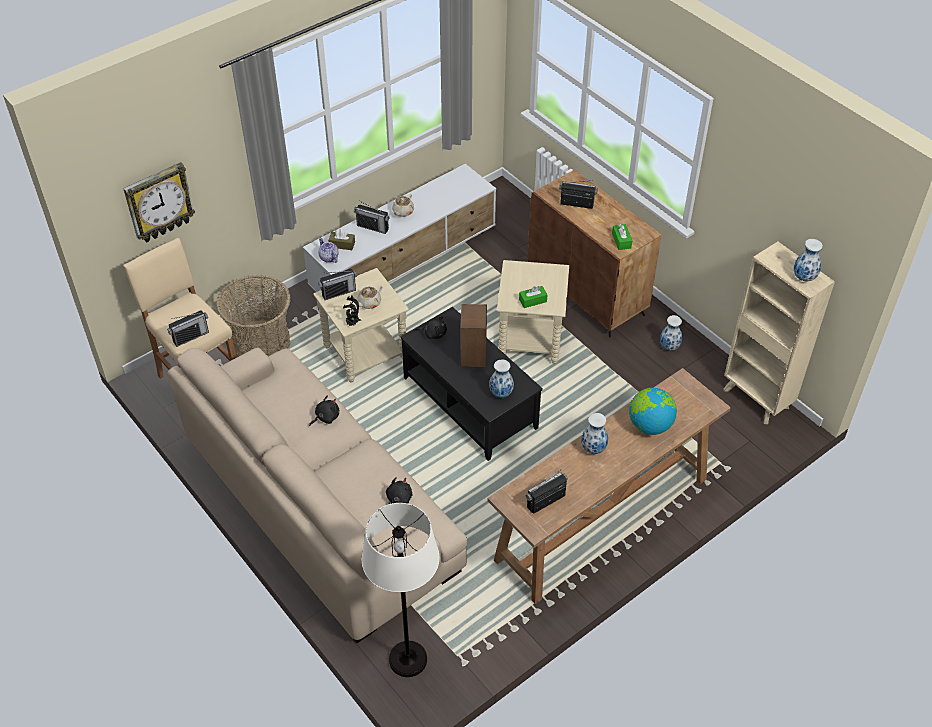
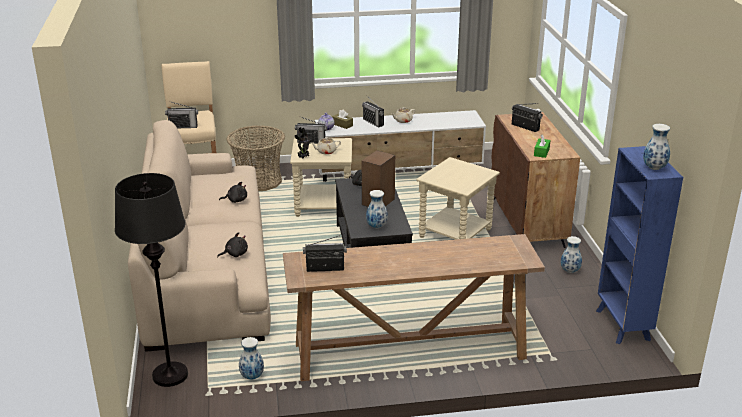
camera: 30 degrees right, 20 degrees down
wall clock [123,162,195,243] -> none
white floor lamp [361,503,440,677] -> black floor lamp [115,173,188,387]
green tissue box [519,286,548,308] -> none
vase [581,413,608,454] -> vase moved to [239,337,264,380]
globe [629,388,677,435] -> none
beige bookcase [724,241,835,424] -> blue bookcase [596,146,683,344]

